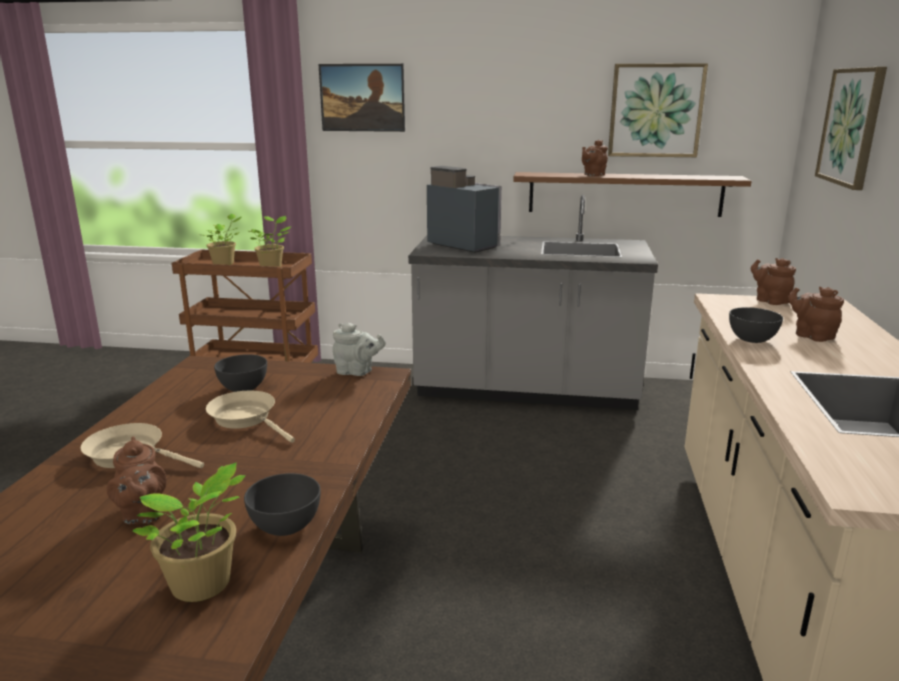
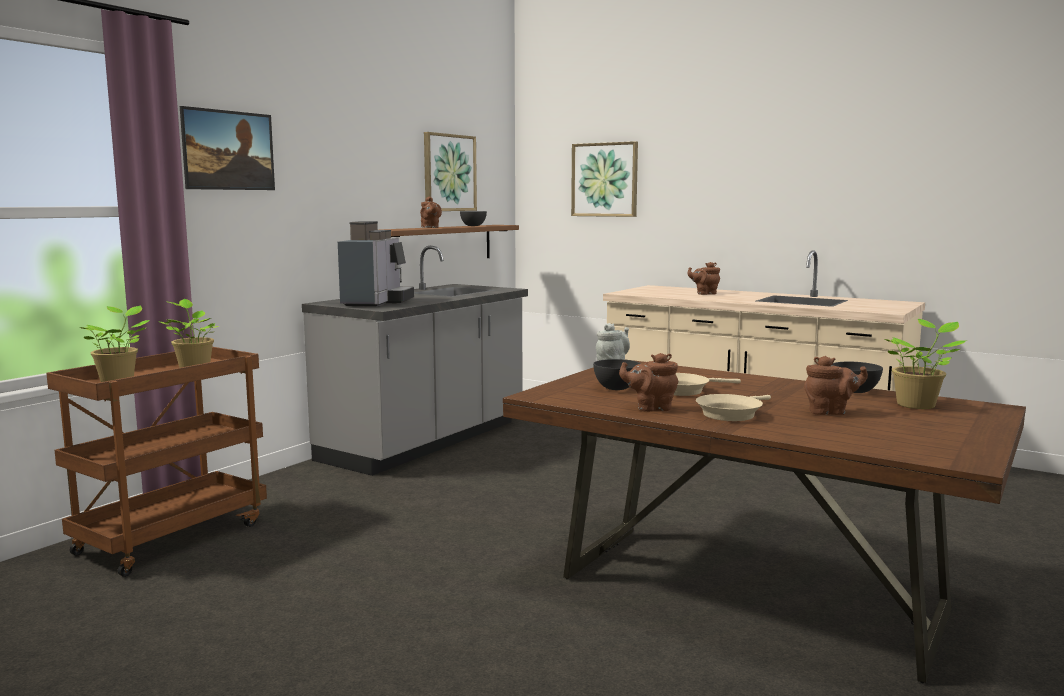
camera: 65 degrees left, 10 degrees down
coffee machine [427,166,502,253] -> coffee machine turned 120 degrees clockwise [338,221,414,307]
grey bowl [729,307,783,343] -> grey bowl moved to [460,211,487,226]
brown teapot [751,258,796,305] -> brown teapot moved to [619,353,678,412]

